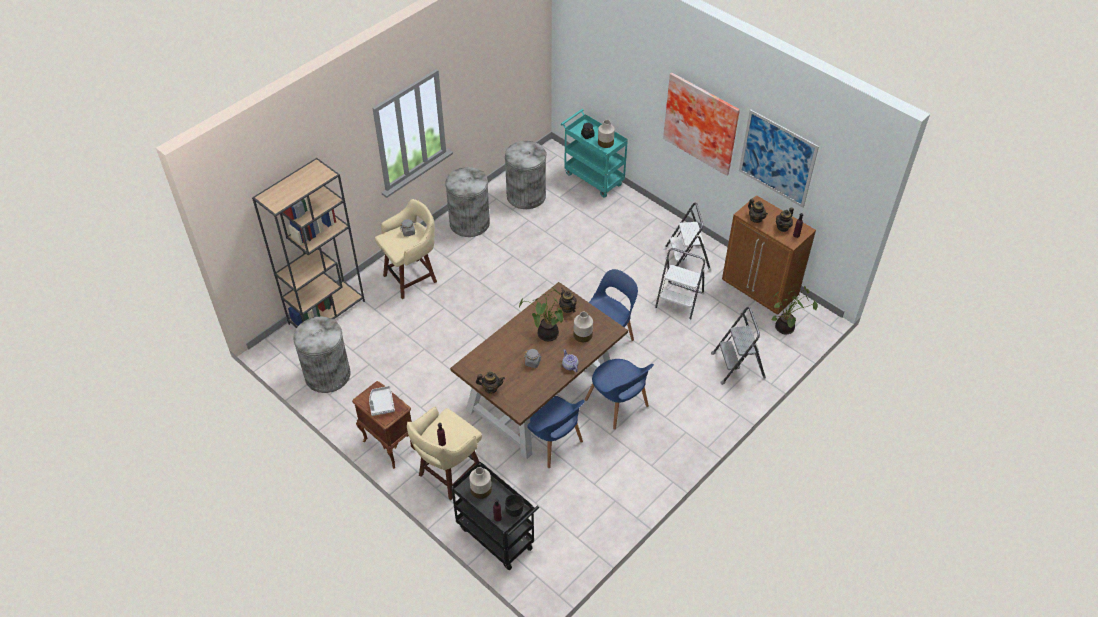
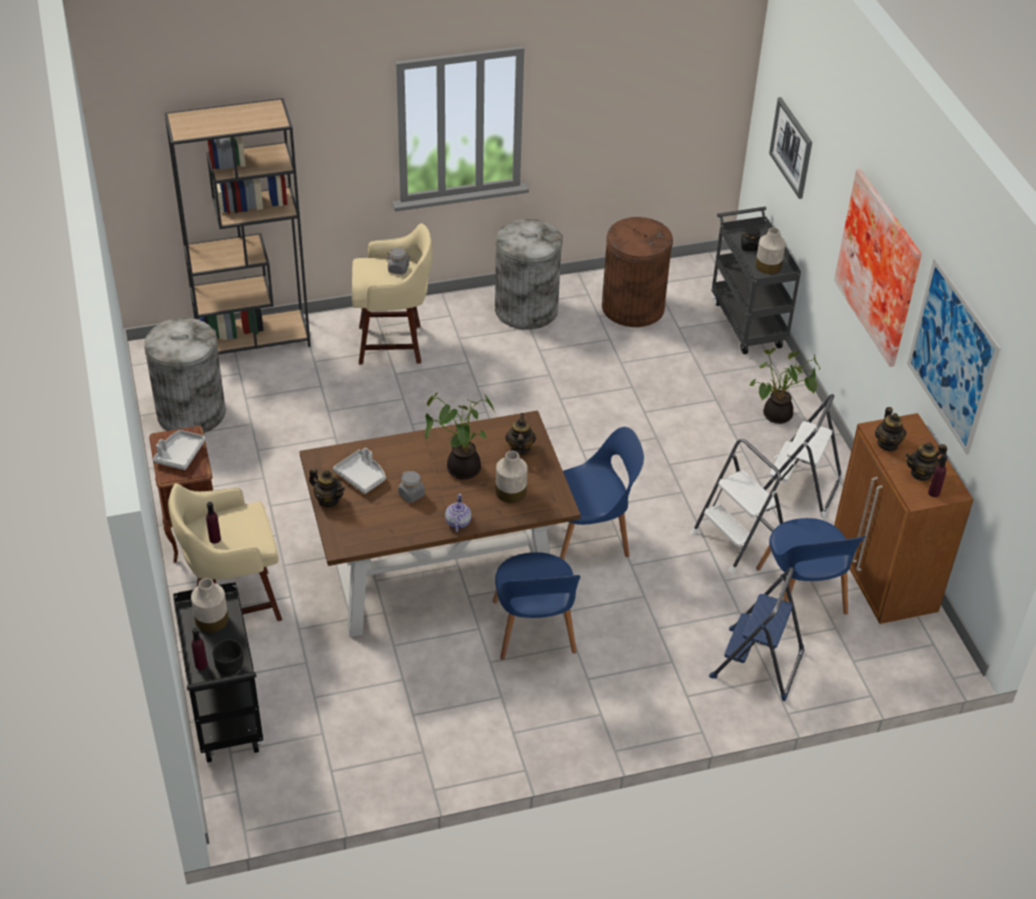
camera: 30 degrees right, 5 degrees down
grey trash can [505,141,547,209] -> brown trash can [602,217,673,327]
blue chair [519,396,584,468] -> blue chair moved to [756,518,865,615]
turquoise cart [561,109,628,198] -> grey cart [712,207,801,354]
grey step ladder [711,307,766,385] -> blue step ladder [709,567,804,701]
potted plant [771,286,818,334] -> potted plant moved to [749,348,820,424]
none -> grey tray [333,448,386,494]
none -> picture [769,97,812,199]

